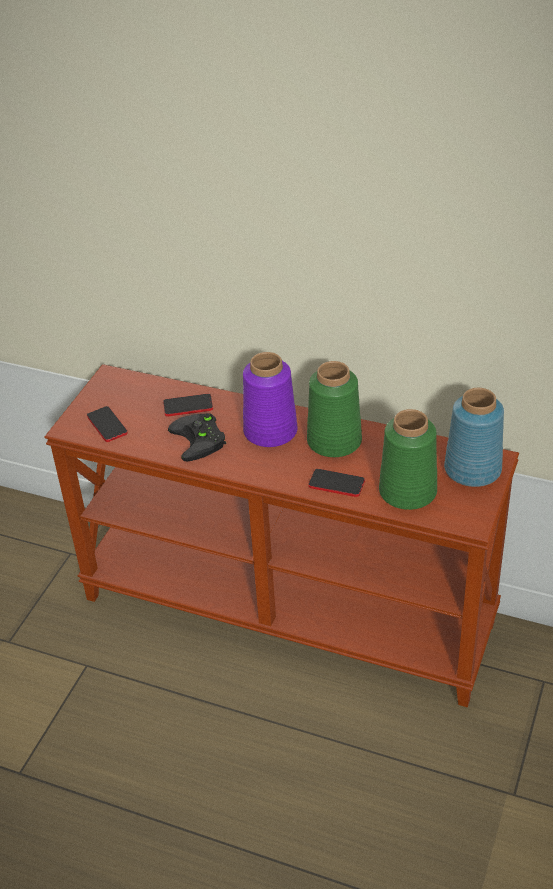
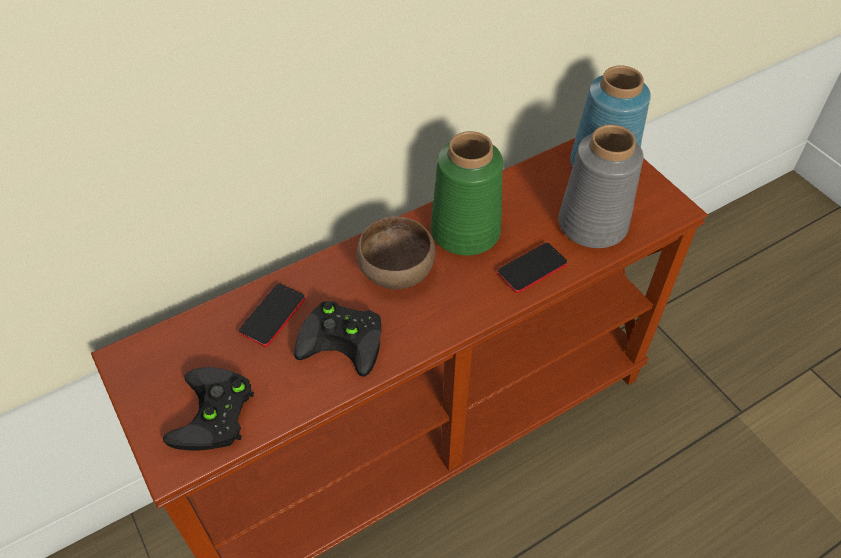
camera: 55 degrees left, 10 degrees up
phone [87,406,128,442] -> black game controller [163,367,254,451]
purple vase [243,352,298,447] -> brown bowl [357,216,435,289]
green vase [379,409,437,510] -> grey vase [559,124,643,248]

